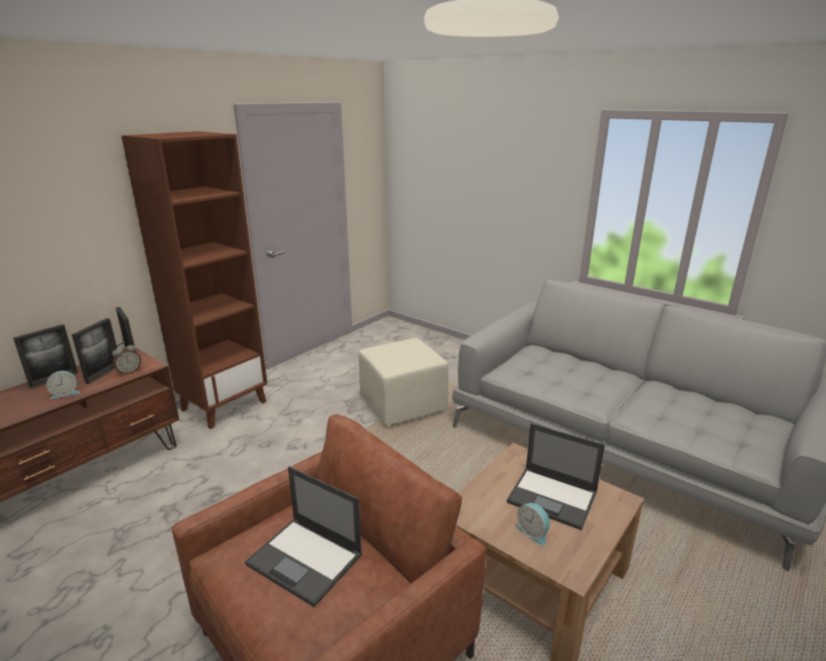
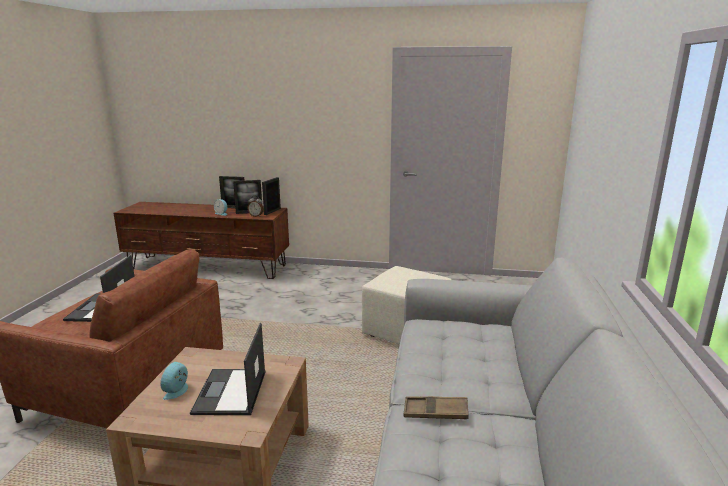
camera: 60 degrees right, 5 degrees down
brown bookcase [121,131,267,429] -> none
none -> brown tray [403,396,469,419]

